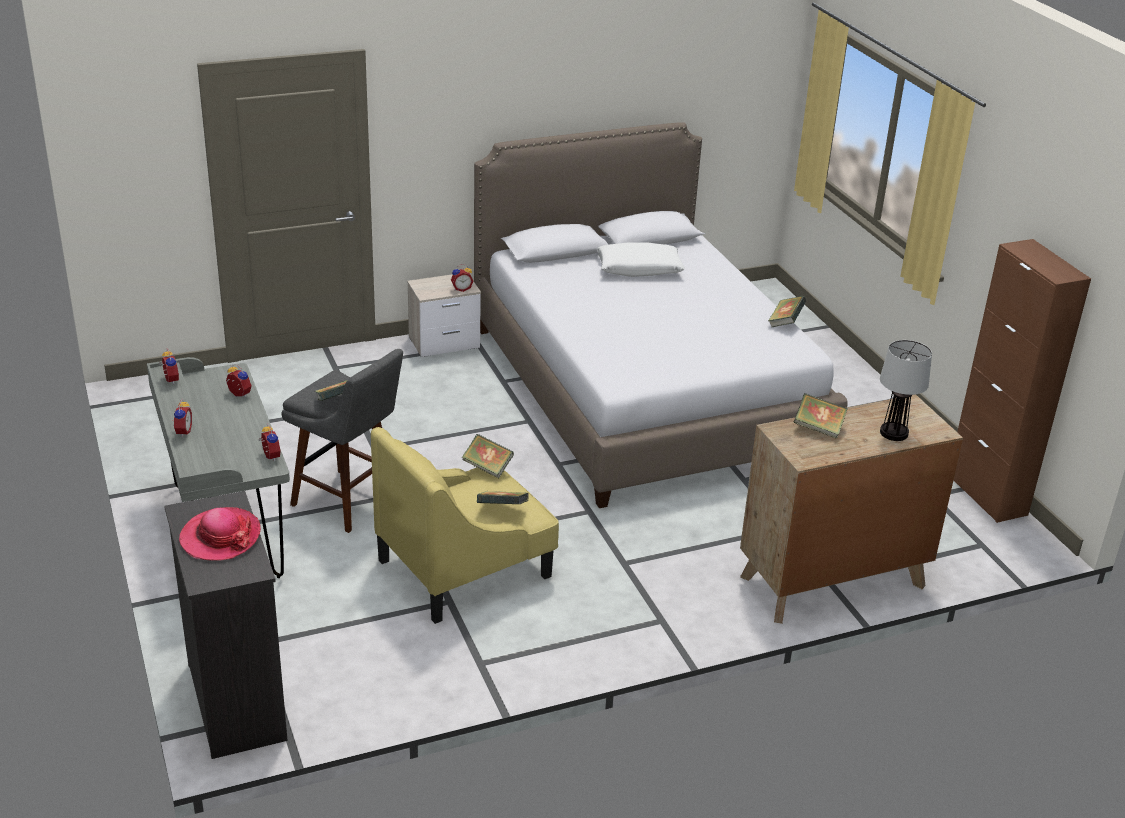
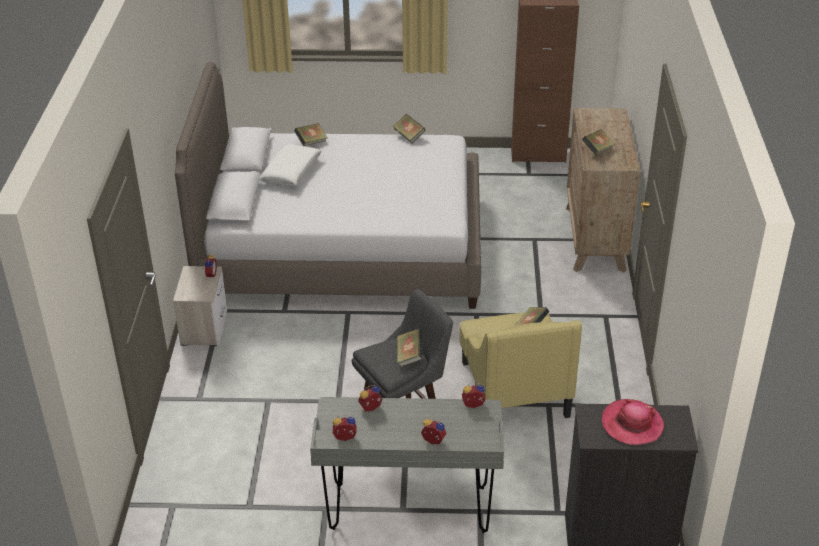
camera: 65 degrees left, 5 degrees up
book [462,434,514,479] -> book moved to [294,123,328,146]
table lamp [880,340,932,441] -> none

